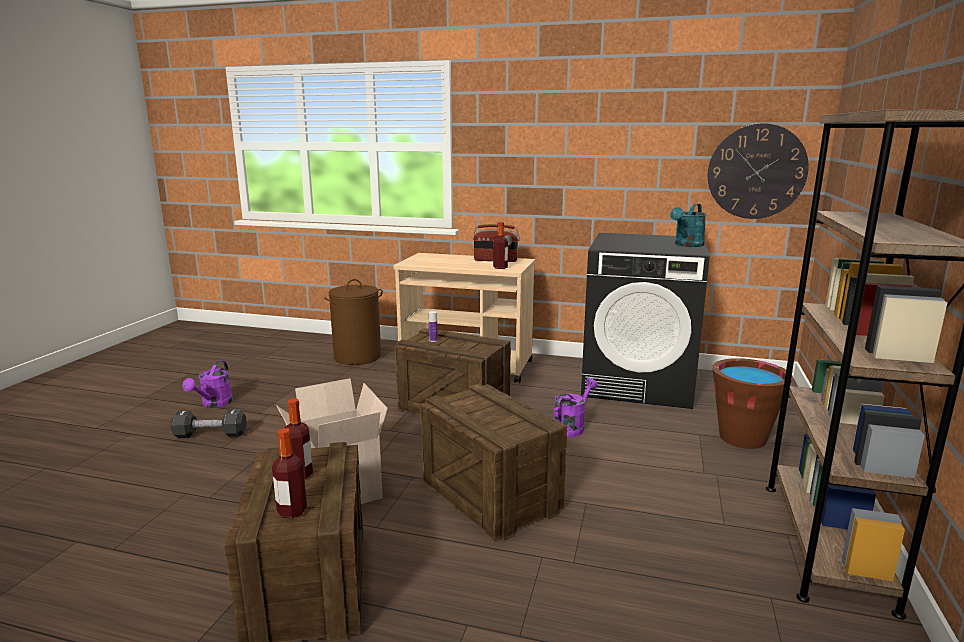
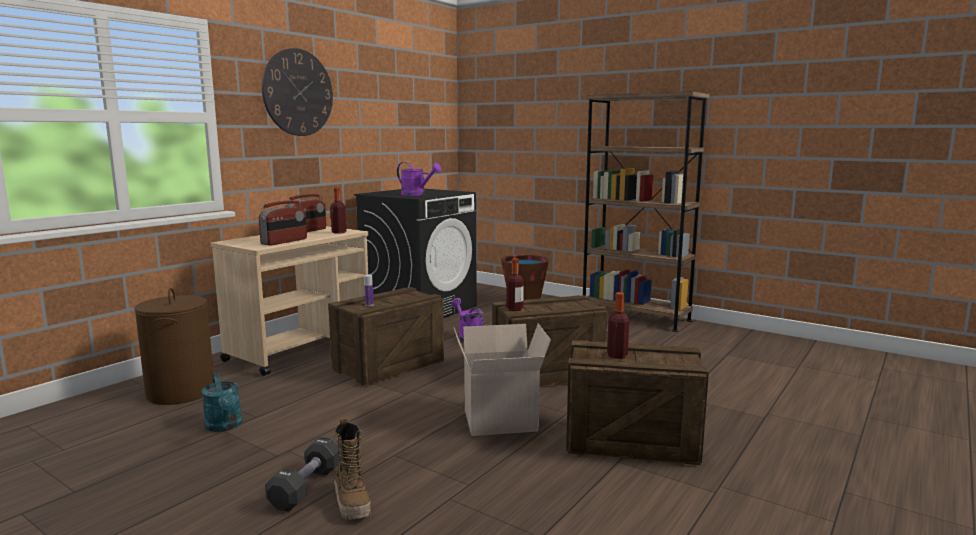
camera: 70 degrees left, 5 degrees down
purple watering can [183,360,233,408] -> purple watering can moved to [397,162,441,196]
bottle [272,428,307,518] -> bottle moved to [507,258,524,311]
turquoise watering can [670,203,706,247] -> turquoise watering can moved to [201,372,242,432]
wall clock [708,123,809,219] -> wall clock moved to [262,48,333,136]
none -> radio [259,201,307,245]
none -> boot [334,418,371,520]

